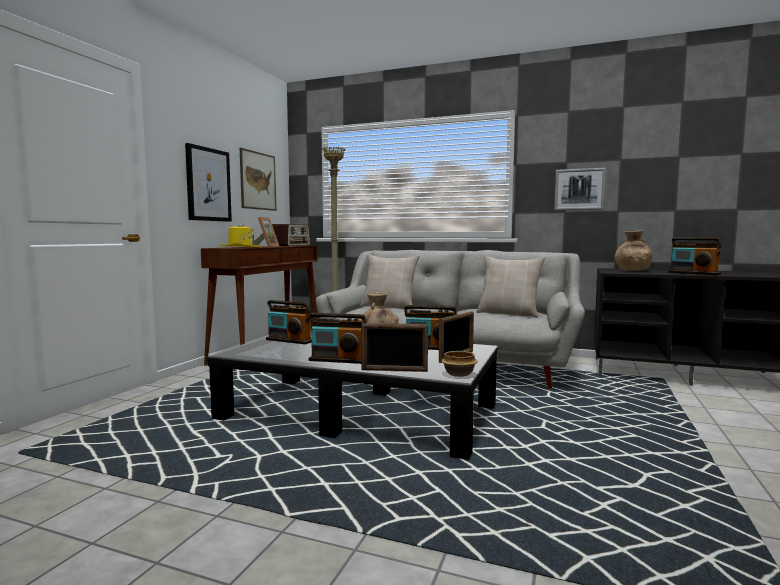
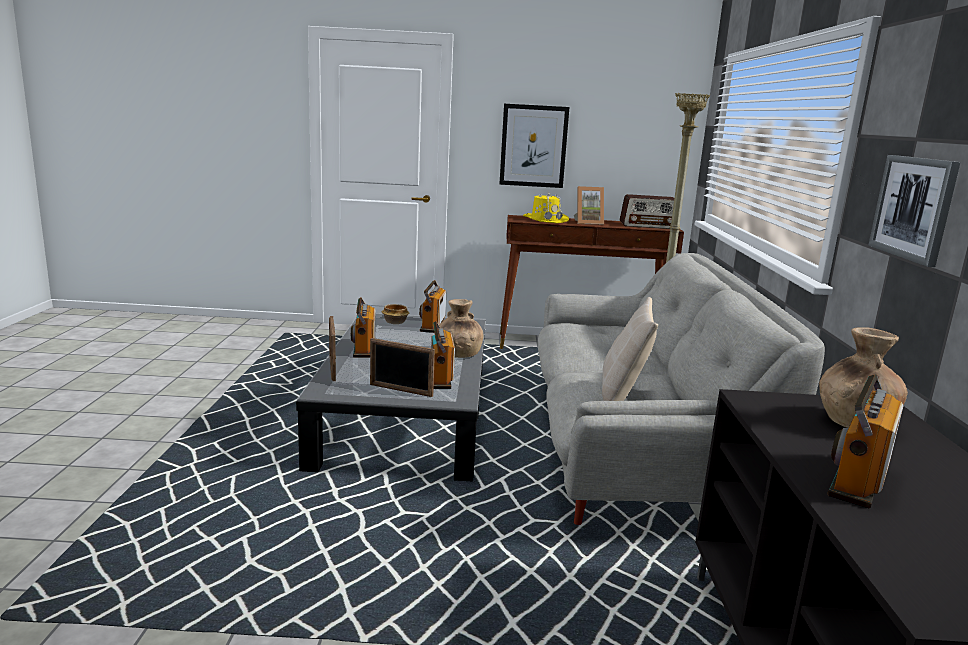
camera: 70 degrees right, 10 degrees up
picture [240,148,276,211] -> none
beige pillow [360,254,419,310] -> none
bowl [441,351,478,377] -> bowl moved to [382,304,409,324]

